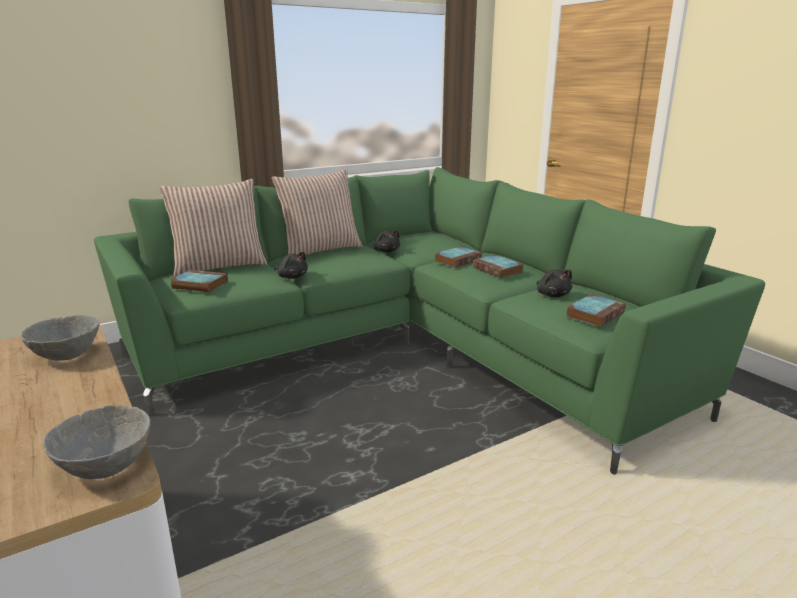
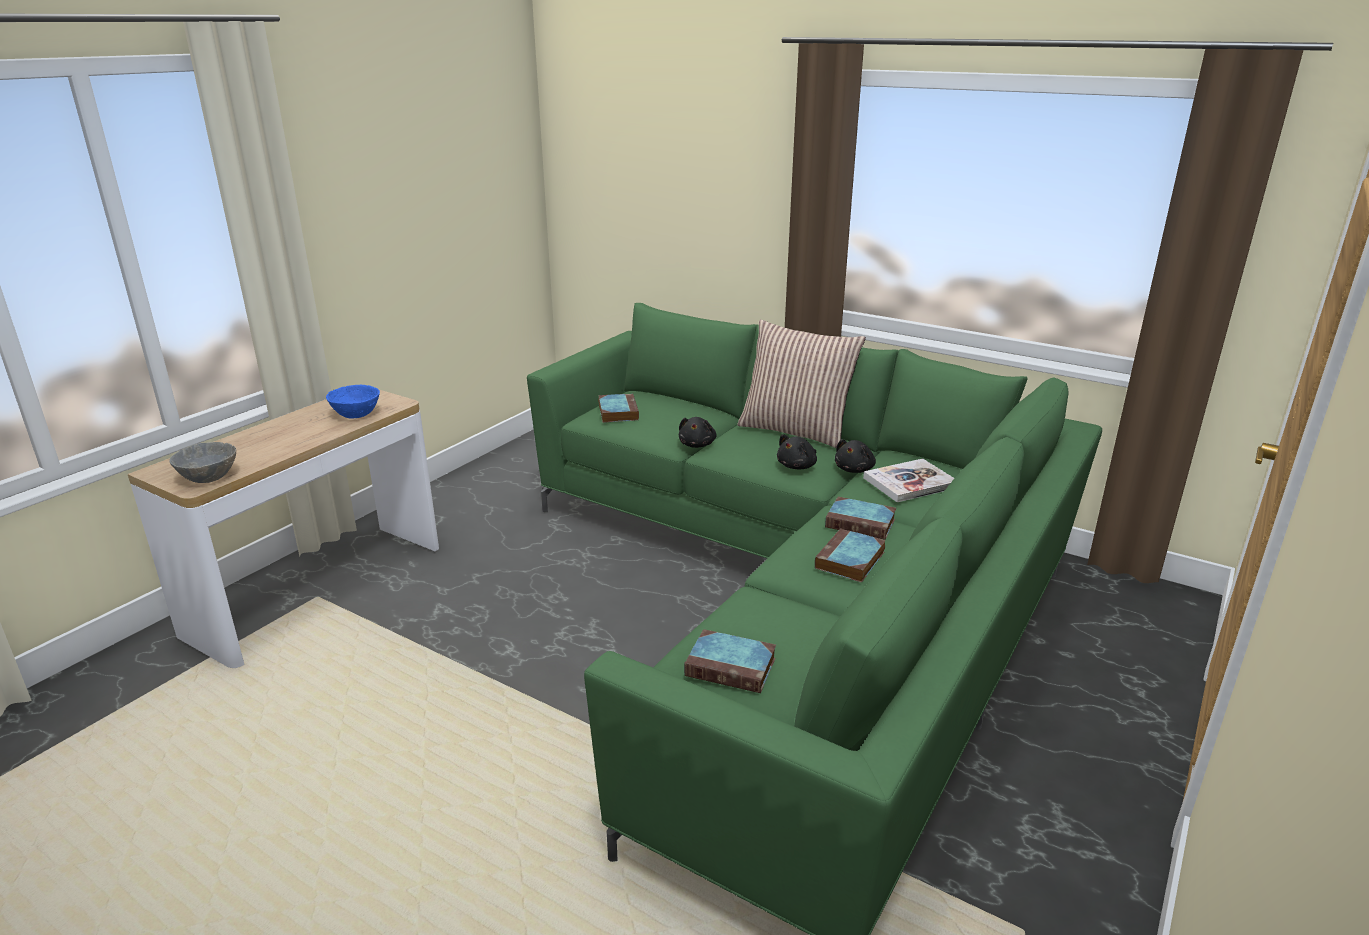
camera: 65 degrees right, 5 degrees up
grey bowl [21,315,99,361] -> blue bowl [326,385,380,418]
pillow [159,179,267,277] -> none
black plush toy [537,270,572,297] -> black plush toy moved to [777,434,817,469]
none -> book [863,459,954,502]

